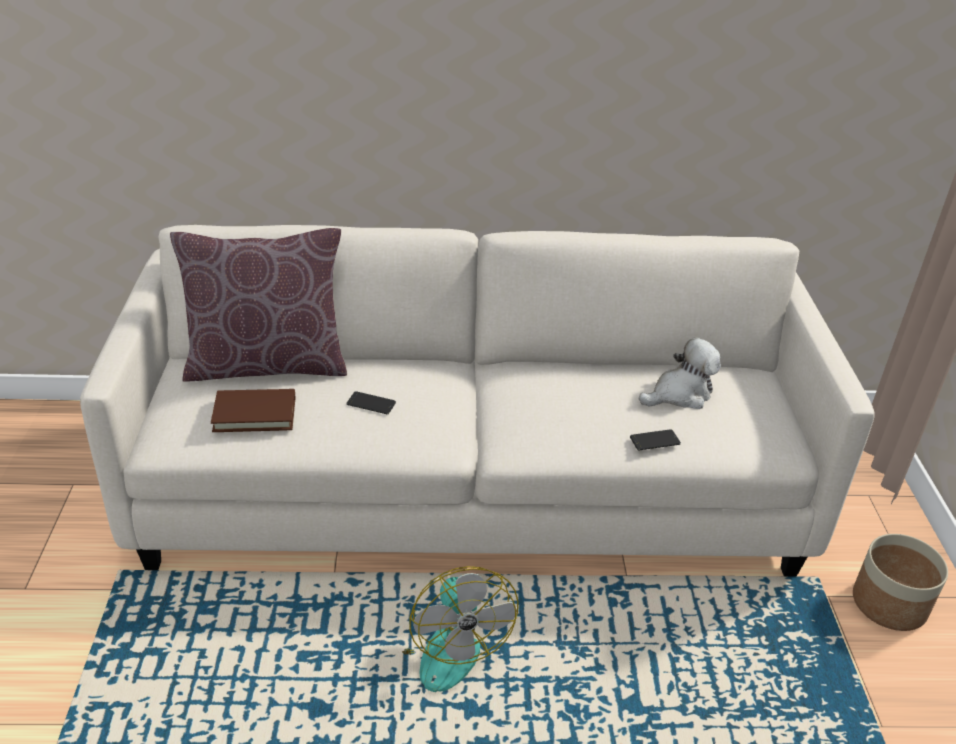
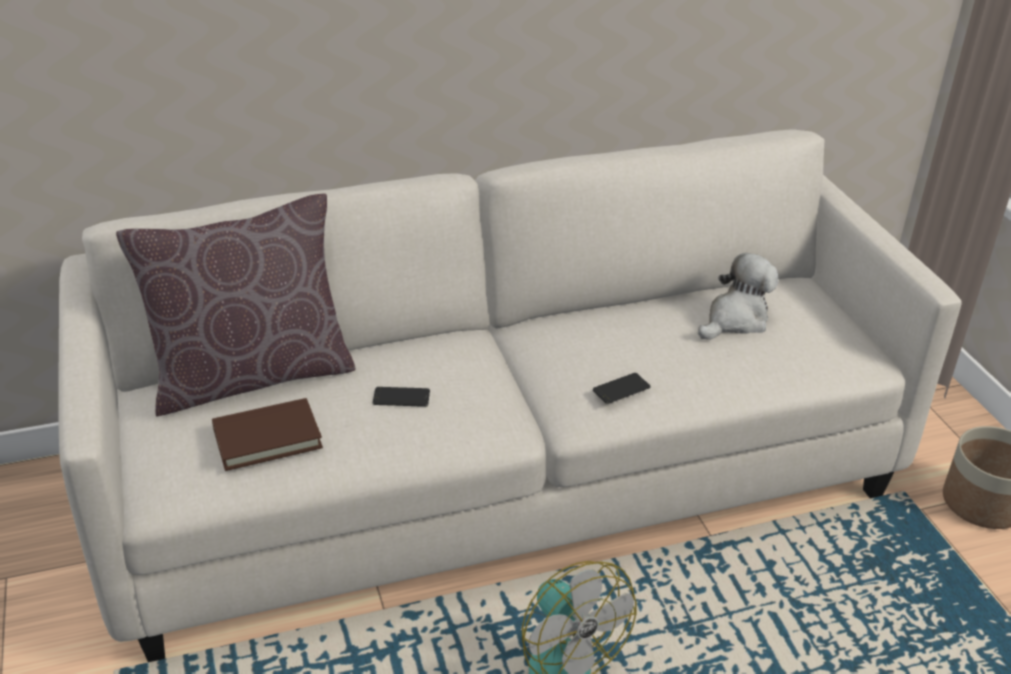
camera: 15 degrees left, 0 degrees up
phone [630,429,681,450] -> phone moved to [593,373,651,404]

